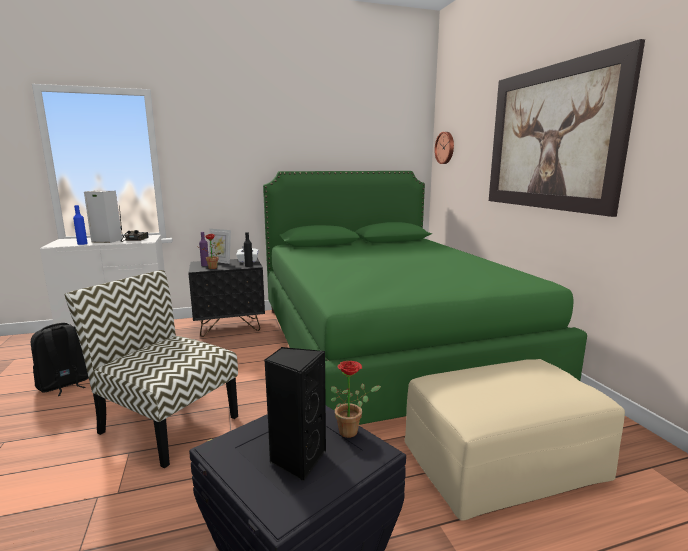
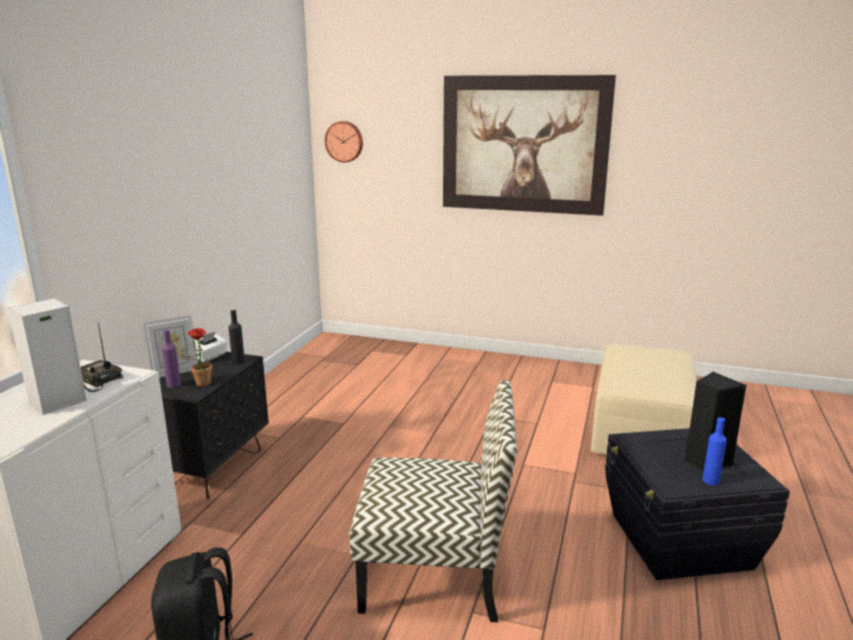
camera: 55 degrees left, 5 degrees up
chair [65,270,238,468] -> chair turned 150 degrees counterclockwise [349,380,517,622]
blue bottle [73,205,88,245] -> blue bottle moved to [702,417,727,485]
green bed [263,171,587,425] -> none
potted plant [331,361,381,438] -> none

